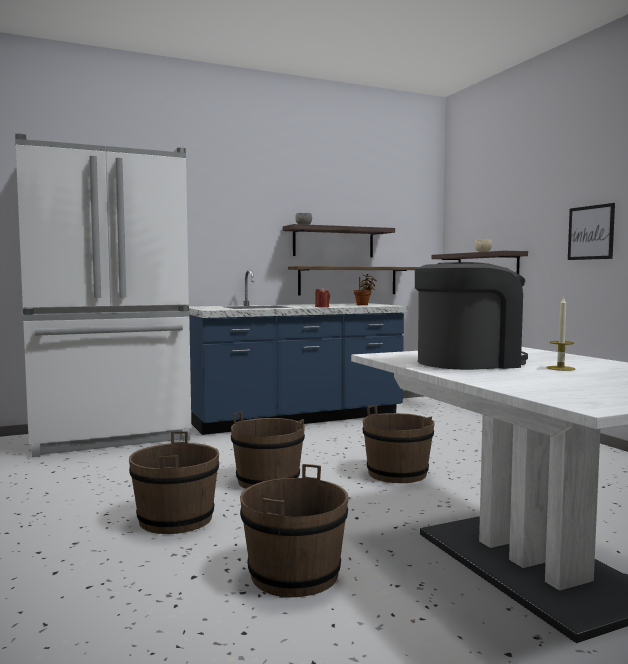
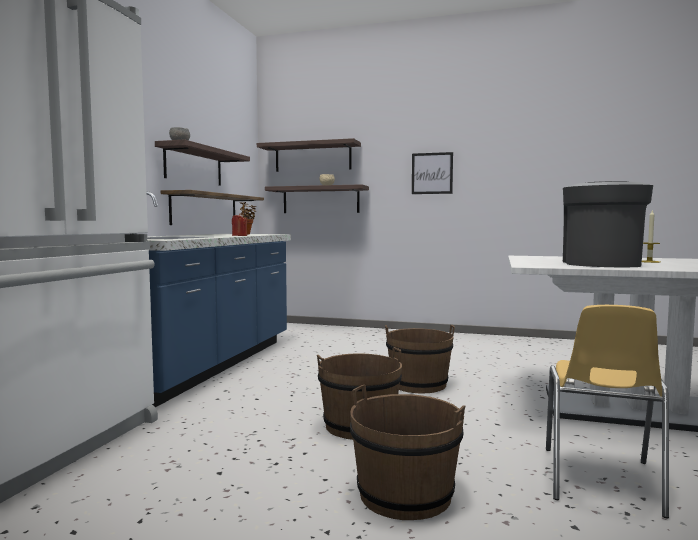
camera: 50 degrees left, 0 degrees up
brown bucket [240,464,348,597] -> yellow chair [546,305,669,518]
none -> shelf [257,138,361,172]

